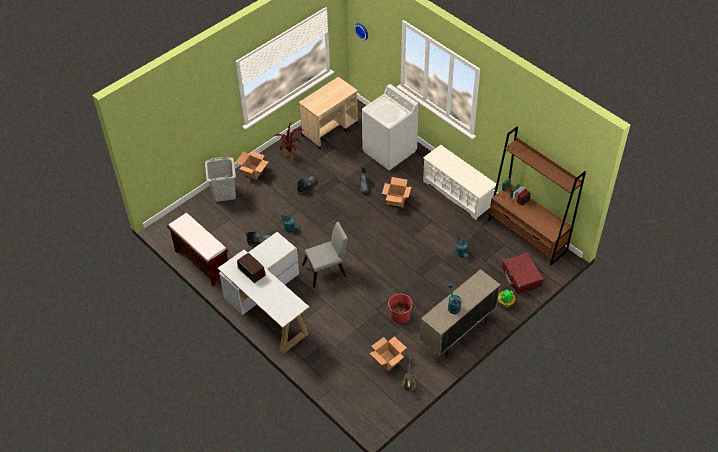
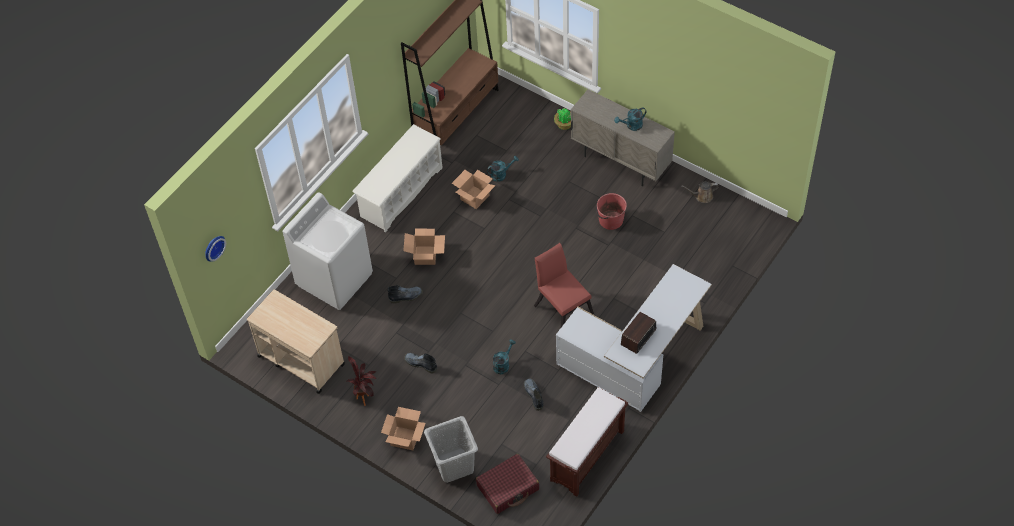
camera: 100 degrees left, 5 degrees up
grey chair [302,221,348,288] -> red chair [534,243,594,327]
cardboard box [370,336,406,371] -> cardboard box moved to [452,170,496,209]
red suitcase [502,253,543,294] -> red suitcase moved to [476,454,539,514]

